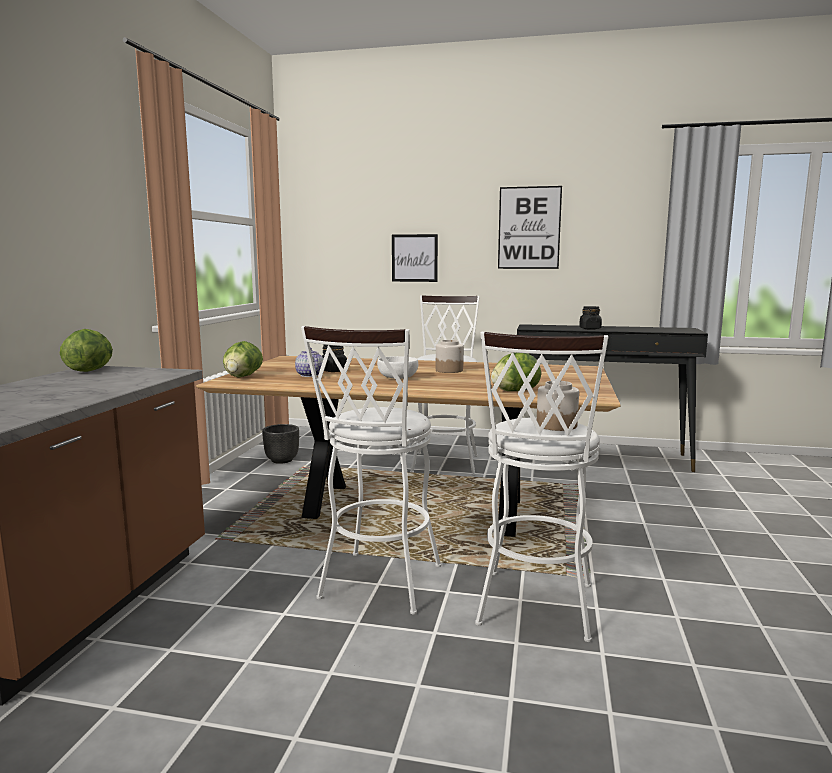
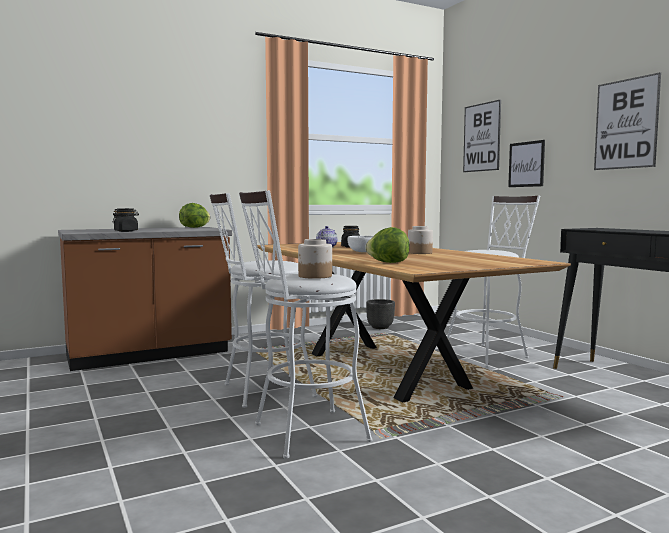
camera: 50 degrees right, 5 degrees down
lettuce [223,341,263,377] -> none
black jar [579,306,602,330] -> black jar moved to [112,208,139,232]
none -> picture [463,100,501,172]

